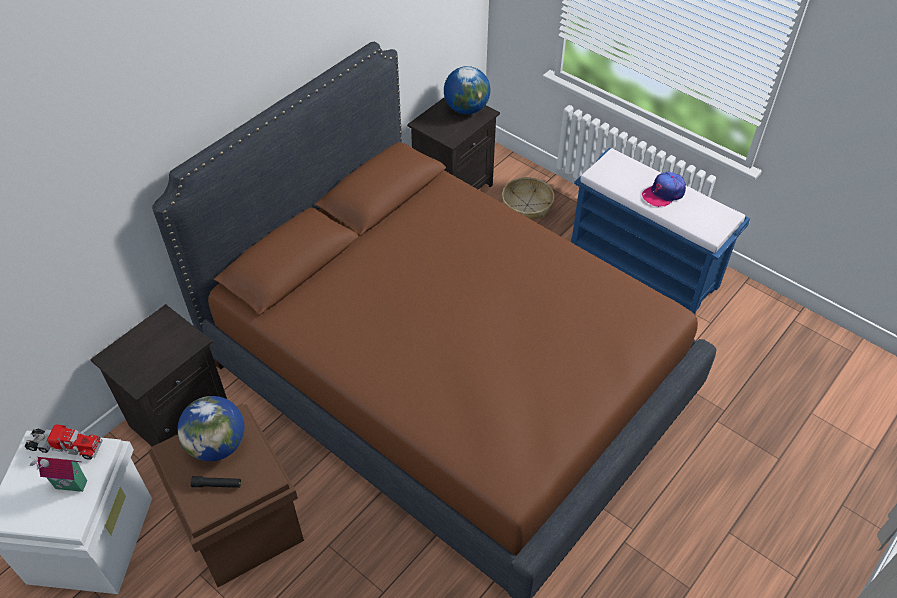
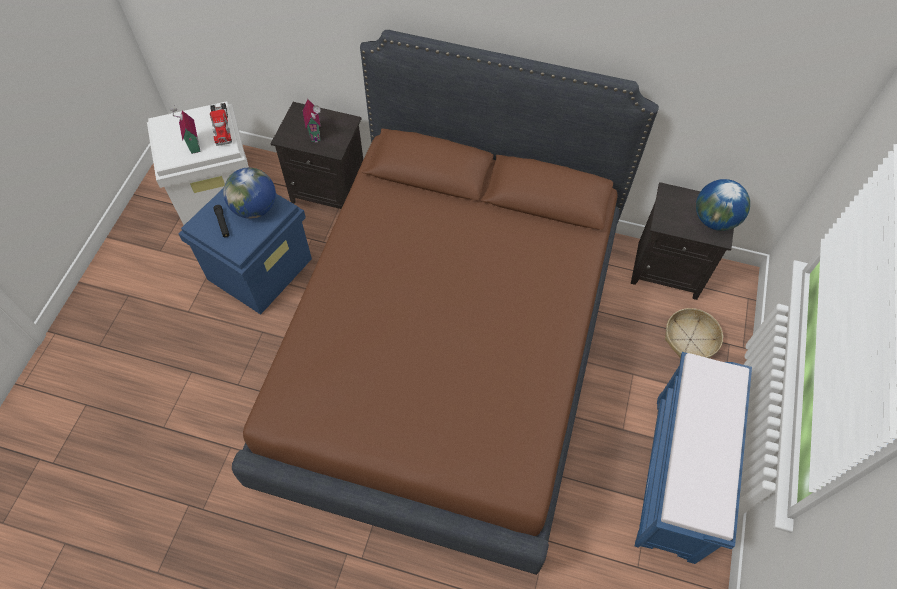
camera: 65 degrees right, 10 degrees up
brown storage box [148,404,304,587] -> blue storage box [179,188,312,315]
cap [642,172,686,207] -> none
none -> toy house [303,99,321,143]

